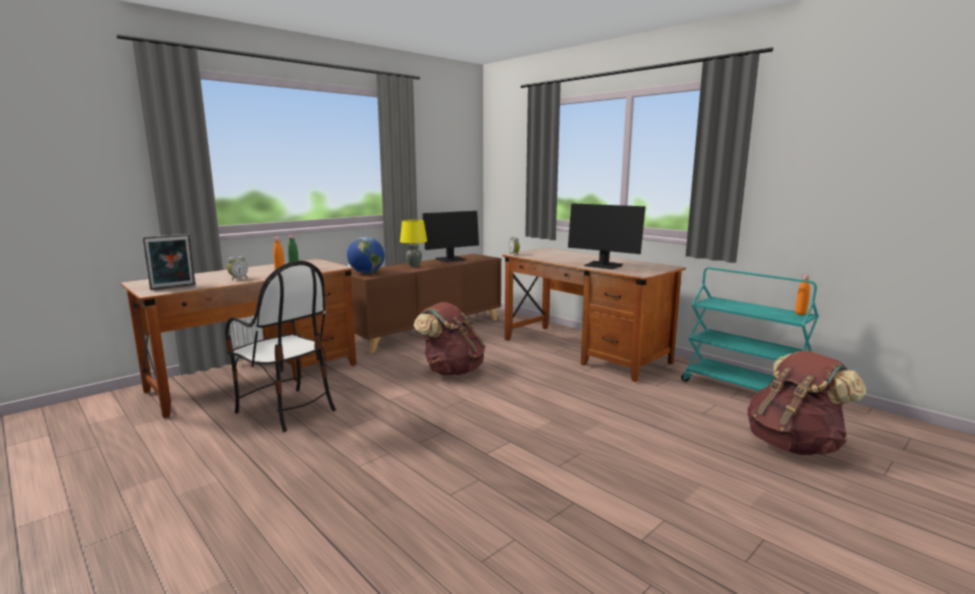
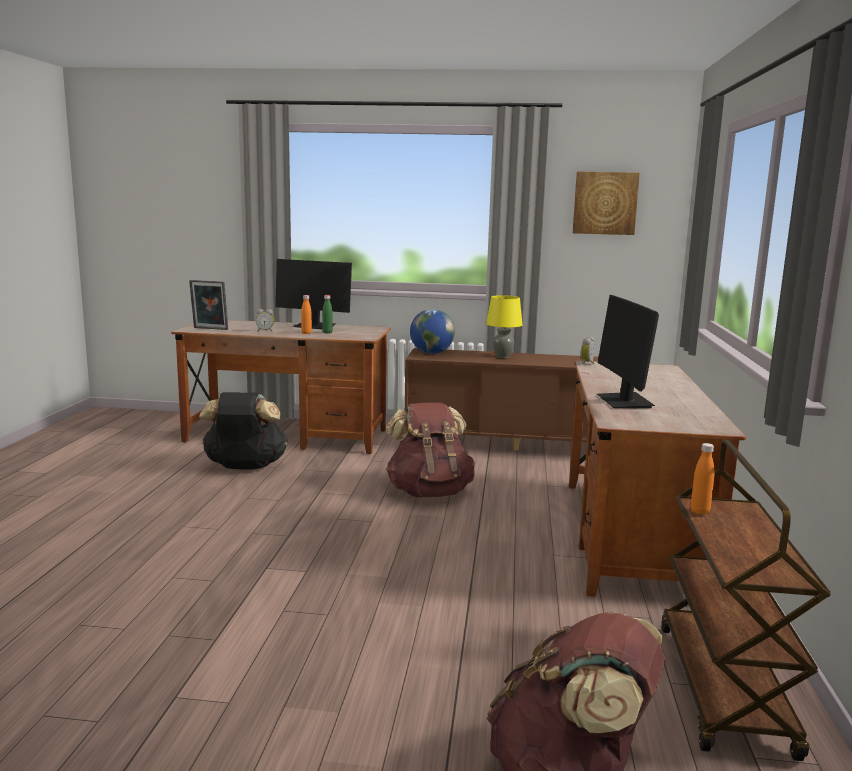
camera: 50 degrees right, 0 degrees up
chair [225,261,336,432] -> black backpack [199,392,288,469]
monitor [423,211,479,262] -> monitor moved to [275,259,352,329]
turquoise cart [681,267,819,391] -> brown cart [661,440,831,761]
orange bottle [795,275,810,315] -> orange bottle moved to [691,443,714,515]
none -> picture [573,171,640,235]

